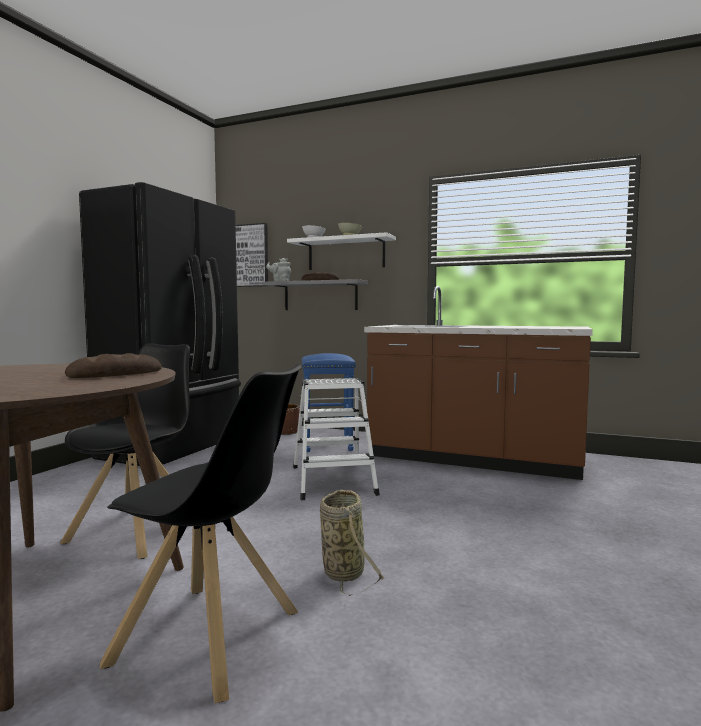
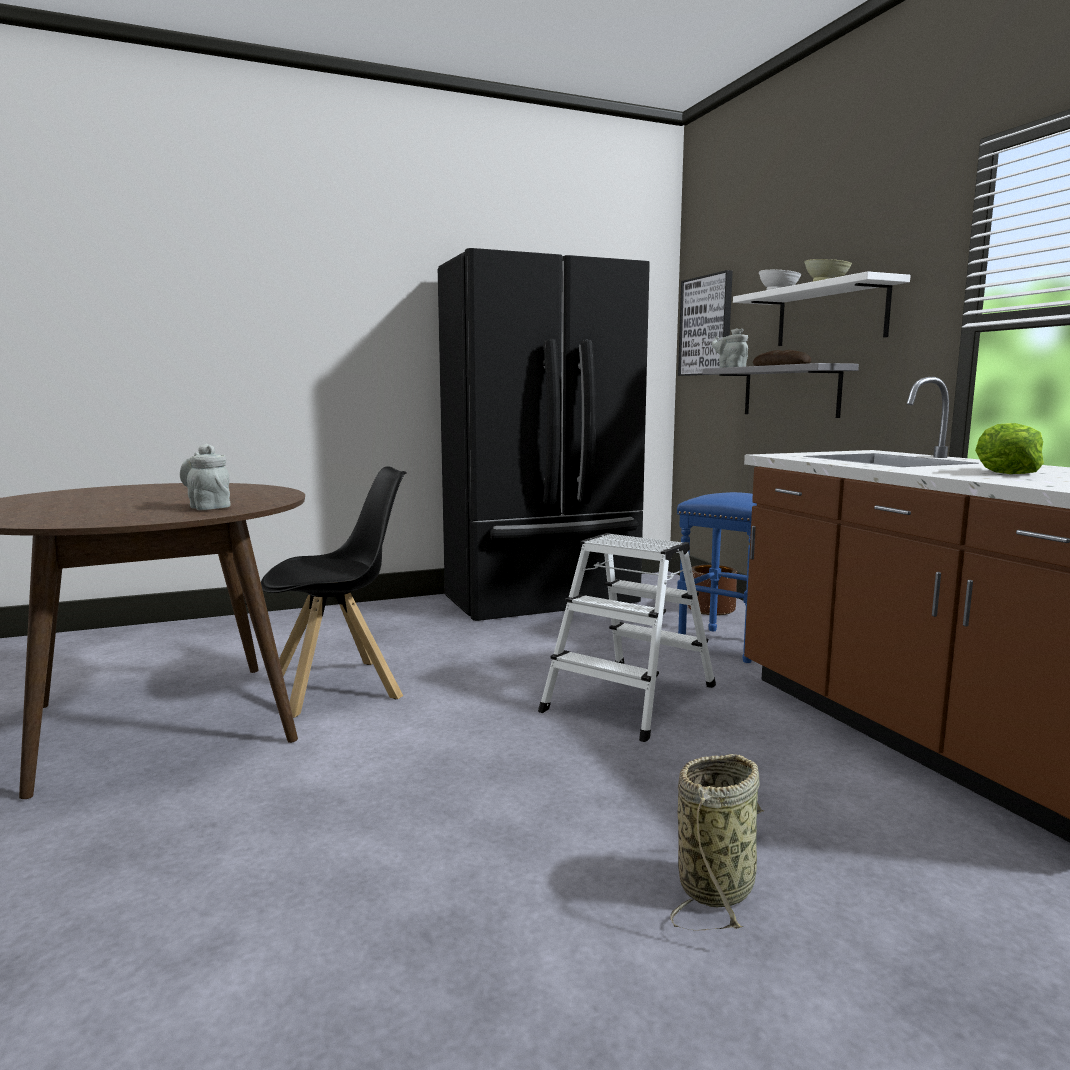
camera: 45 degrees right, 5 degrees up
bread [65,353,162,378] -> grey teapot [180,443,231,510]
black chair [100,364,302,703] -> none
basket [320,490,385,596] -> basket moved to [670,754,764,930]
none -> lettuce [975,423,1044,474]

